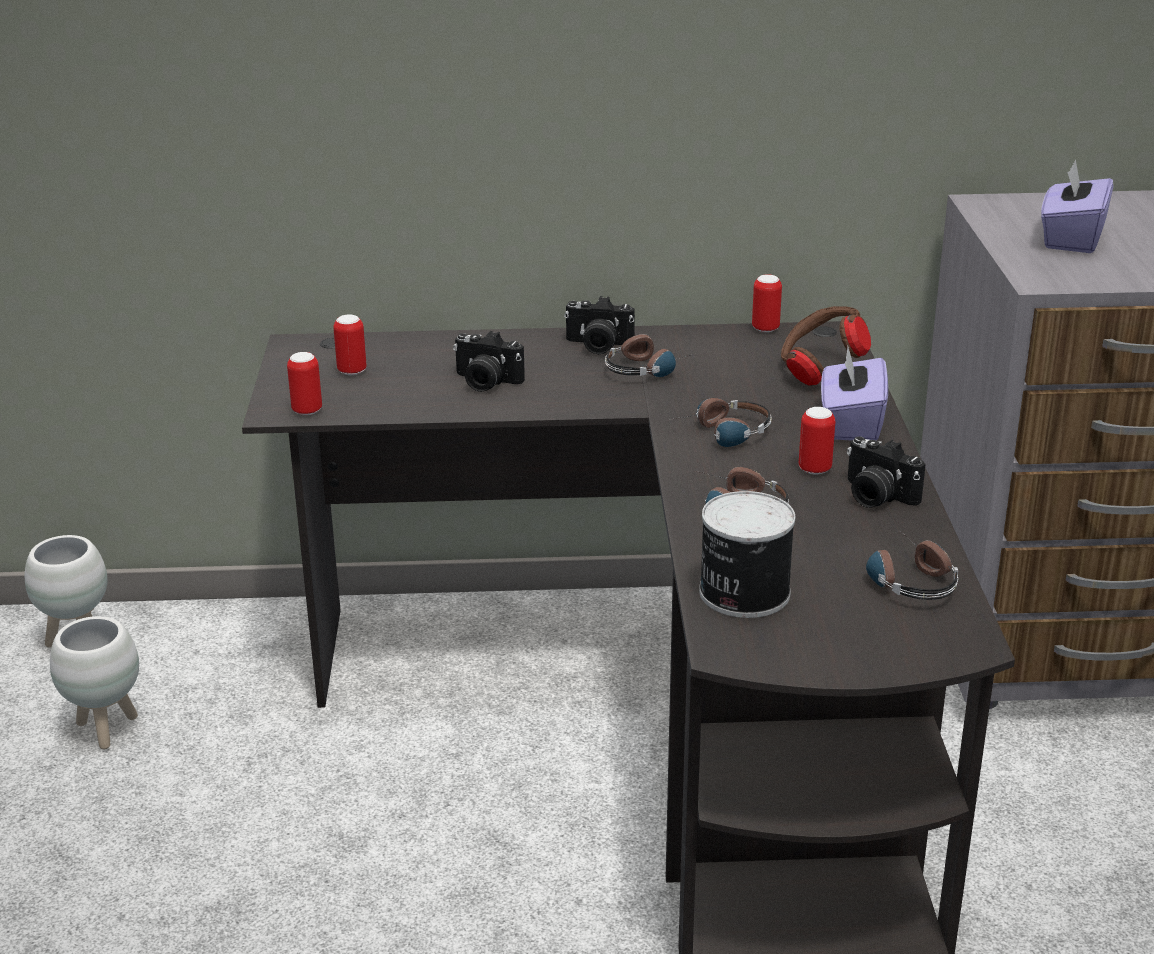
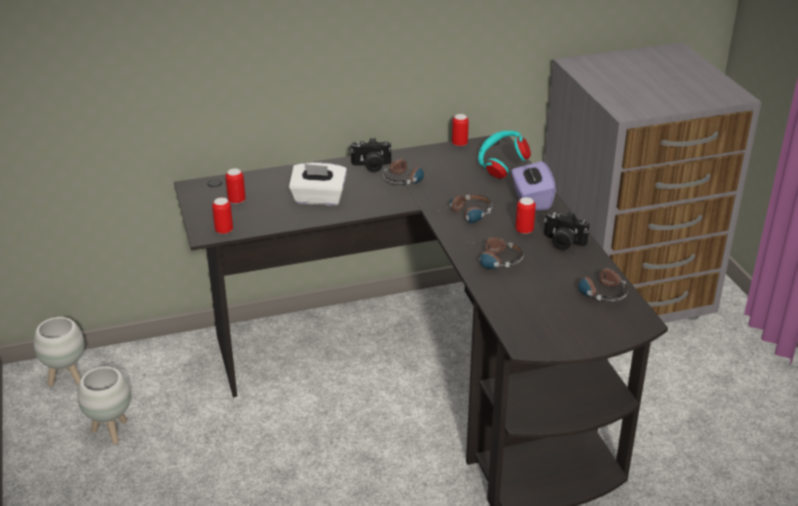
camera: 15 degrees left, 5 degrees up
camera [453,331,525,392] -> white tissue box [289,163,347,205]
can [699,491,795,618] -> none
brown headphones [781,306,871,386] -> turquoise headphones [478,131,531,179]
purple tissue box [1041,160,1114,253] -> none

